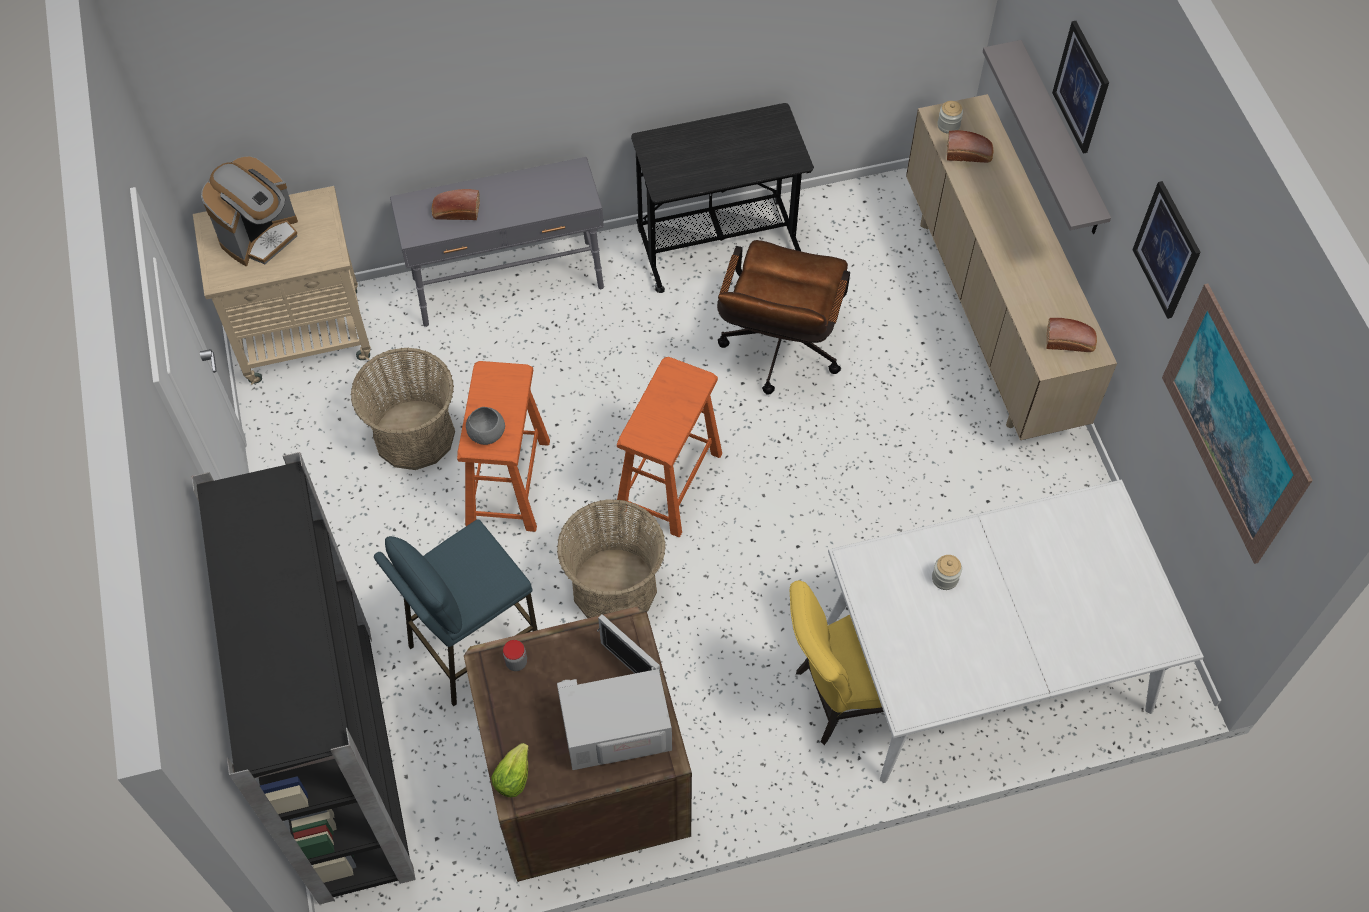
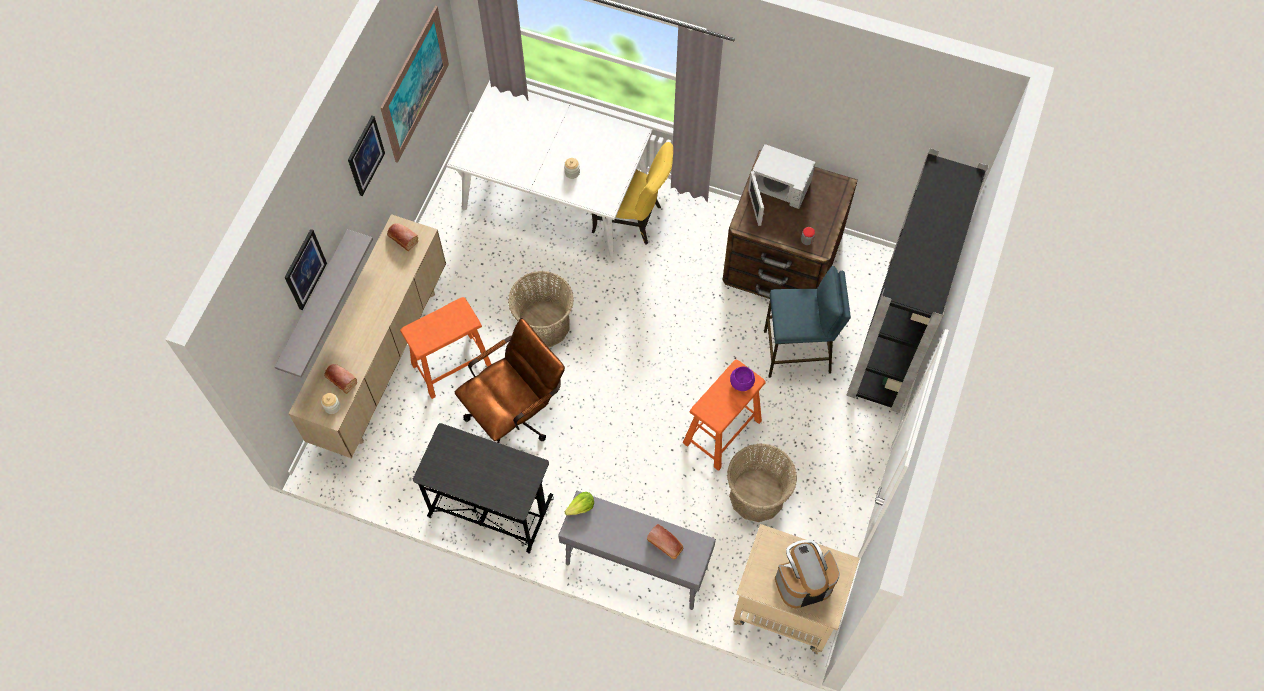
camera: 145 degrees left, 5 degrees up
grey bowl [466,407,505,445] -> purple bowl [730,367,755,391]
lettuce [491,743,529,797] -> lettuce moved to [564,492,594,515]
basket [557,499,666,618] -> basket moved to [508,271,574,347]
orange stool [617,357,722,537] -> orange stool moved to [400,297,491,399]

